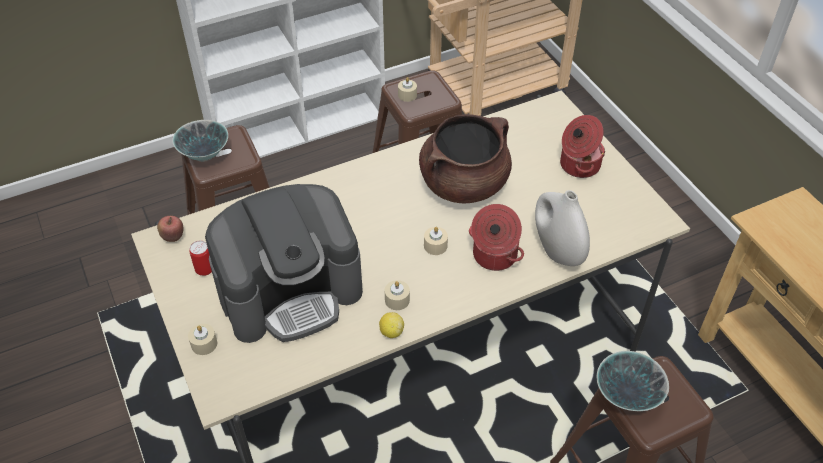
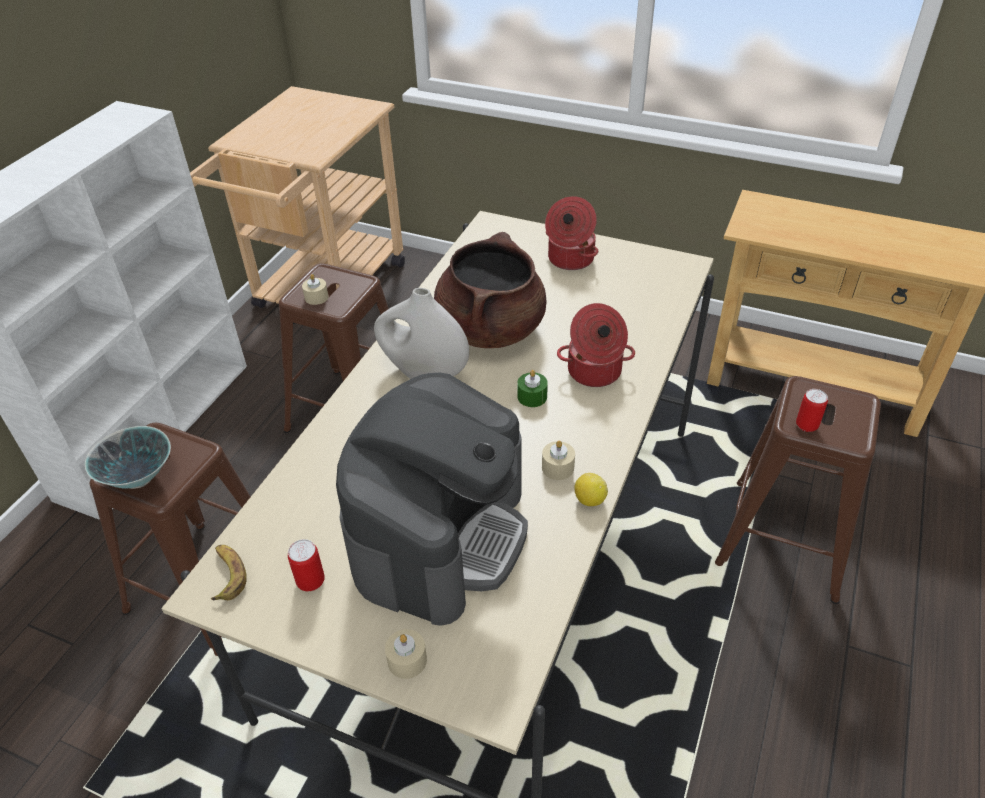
camera: 40 degrees left, 5 degrees down
apple [157,216,184,242] -> banana [210,545,247,600]
beige candle [424,227,448,255] -> green candle [518,370,548,407]
white vase [535,190,590,266] -> white vase moved to [374,288,469,379]
bowl [597,351,669,411] -> can [796,389,828,432]

